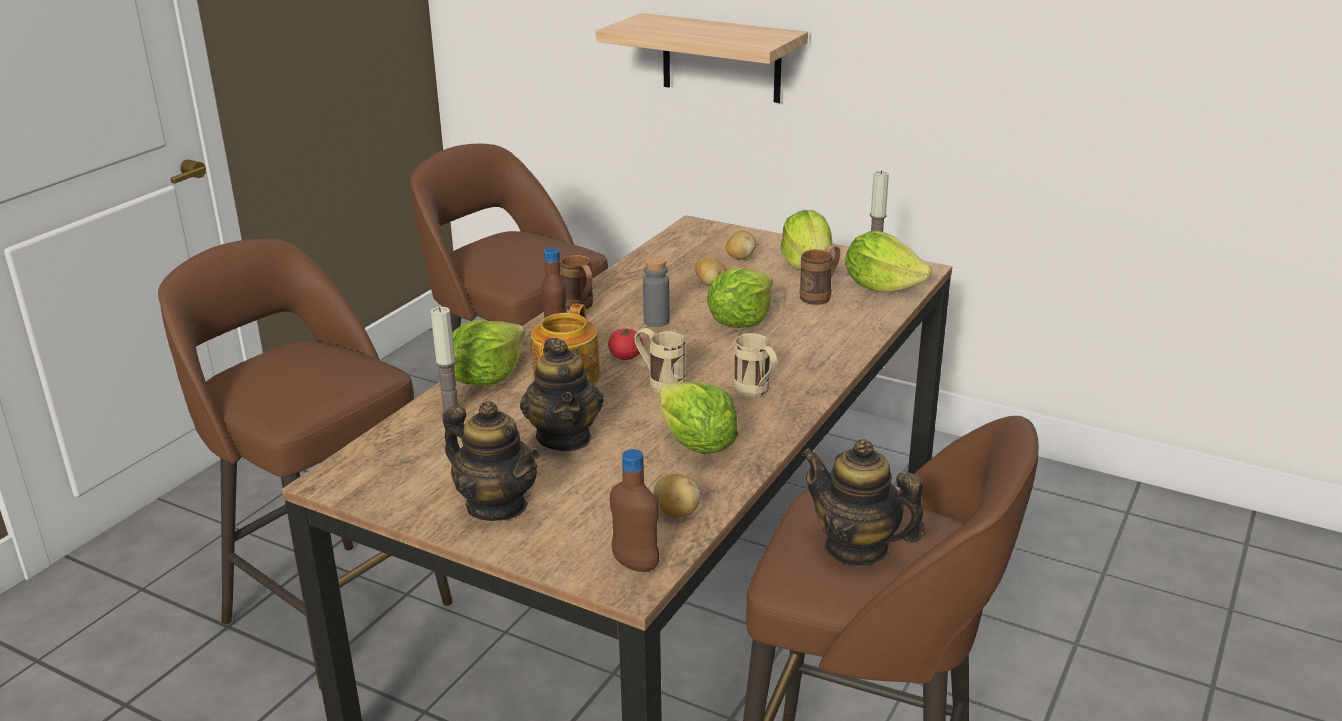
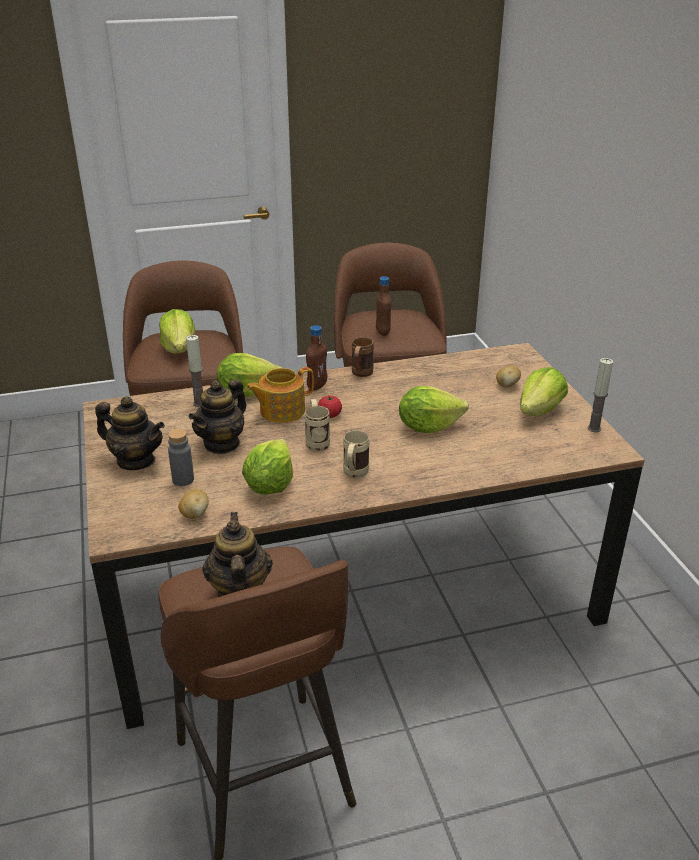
camera: 45 degrees right, 5 degrees up
teapot [443,401,540,521] -> teapot turned 60 degrees counterclockwise [95,396,165,470]
shelf [596,13,808,103] -> none
brown bottle [610,449,660,572] -> brown bottle moved to [376,276,391,336]
grey bottle [643,256,670,327] -> grey bottle moved to [168,429,194,486]
potato [695,255,727,286] -> none
brown mug [800,245,840,305] -> none
lettuce [845,231,932,292] -> lettuce moved to [159,309,195,354]

